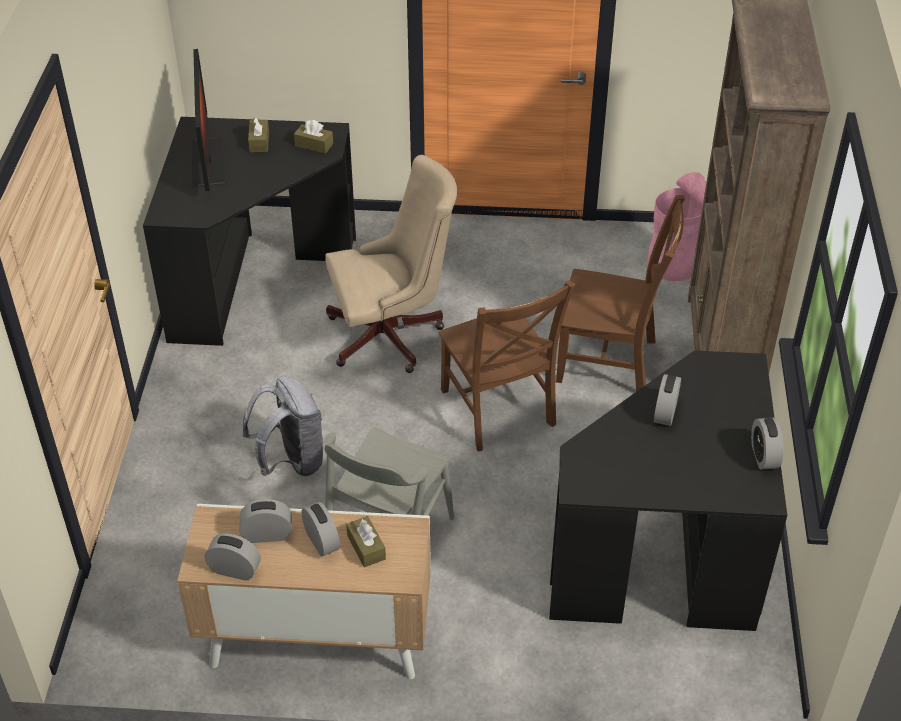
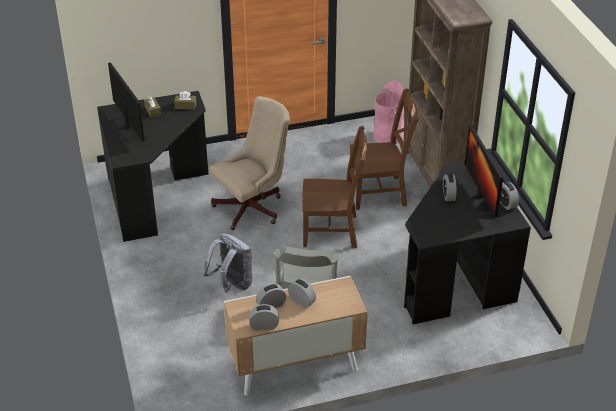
camera: 20 degrees left, 5 degrees down
brown tissue box [346,516,386,567] -> none
brown chair [439,280,575,451] -> brown chair turned 45 degrees counterclockwise [302,126,367,248]
none -> monitor [461,125,503,217]

